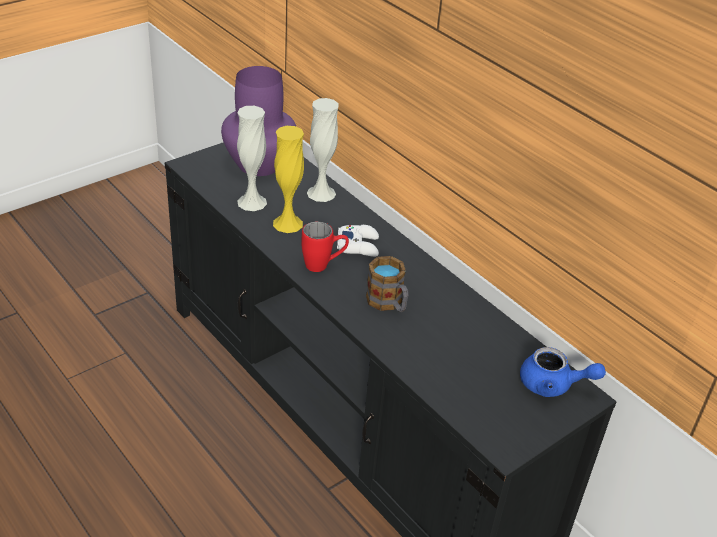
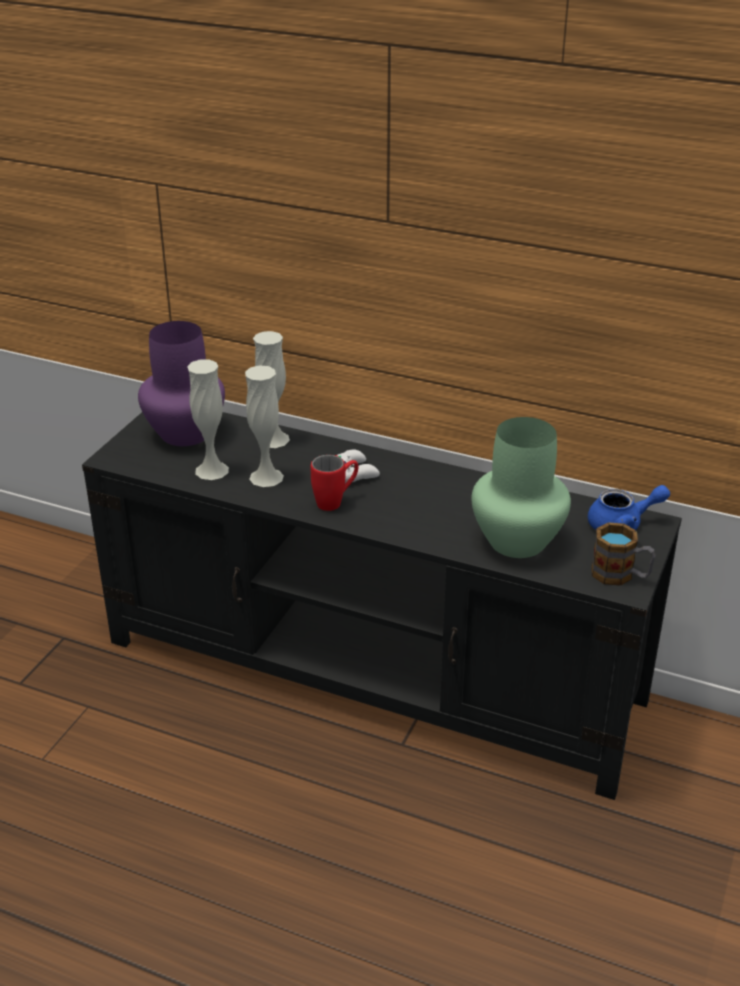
camera: 25 degrees left, 5 degrees down
yellow vase [273,126,304,233] -> white vase [245,365,284,487]
mug [366,256,408,312] -> mug moved to [591,522,656,586]
none -> green vase [472,417,571,558]

